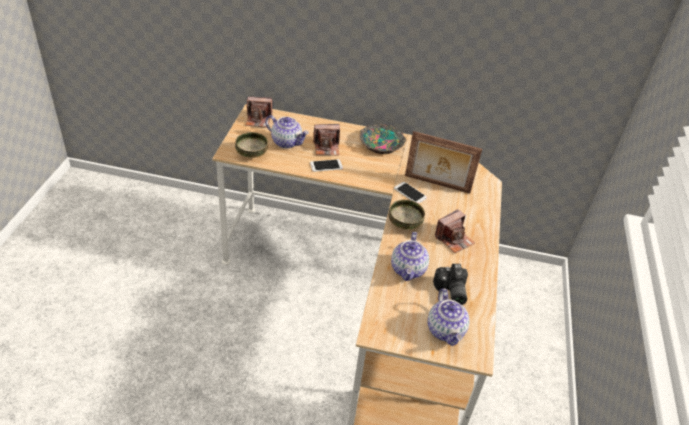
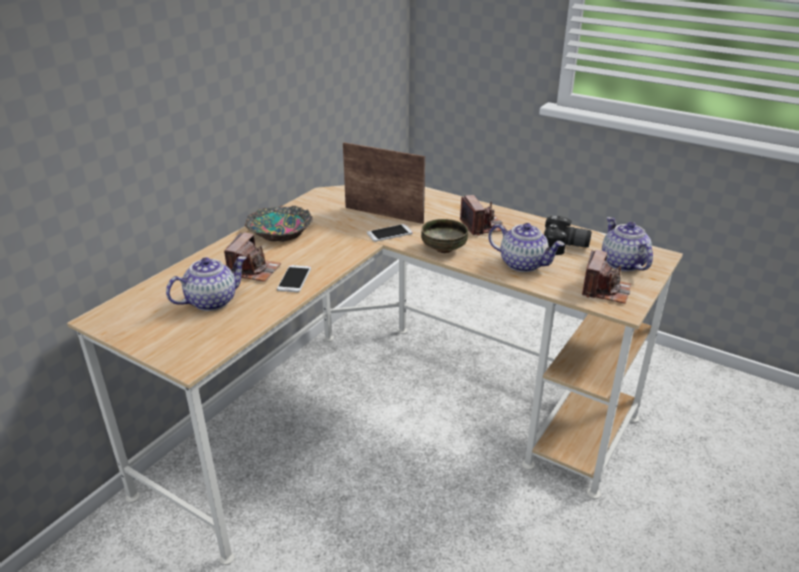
camera: 65 degrees left, 10 degrees down
bowl [235,132,268,158] -> none
camera [246,97,272,128] -> camera moved to [582,249,631,304]
picture frame [405,131,482,193] -> picture frame turned 105 degrees counterclockwise [343,142,425,224]
teapot [428,289,469,346] -> teapot turned 120 degrees counterclockwise [602,217,653,271]

